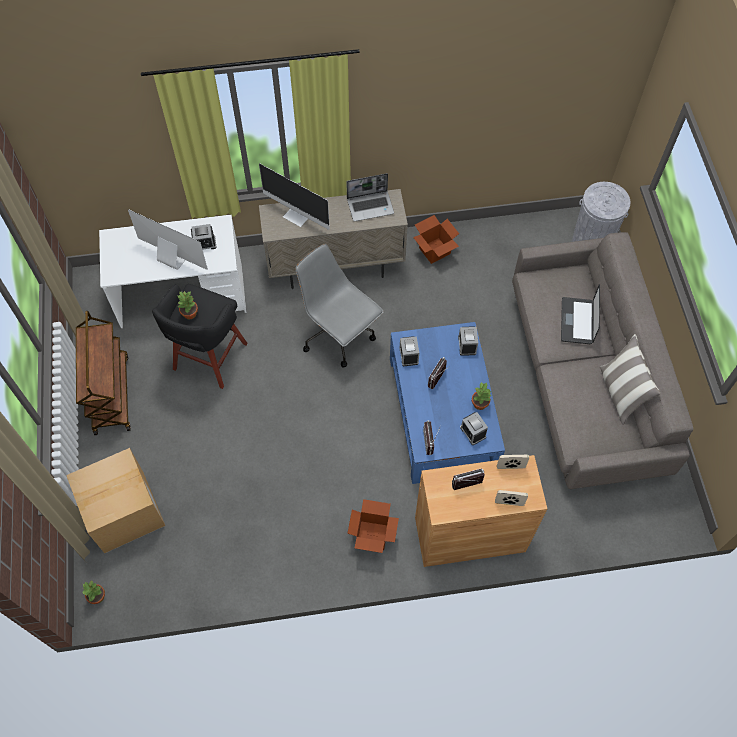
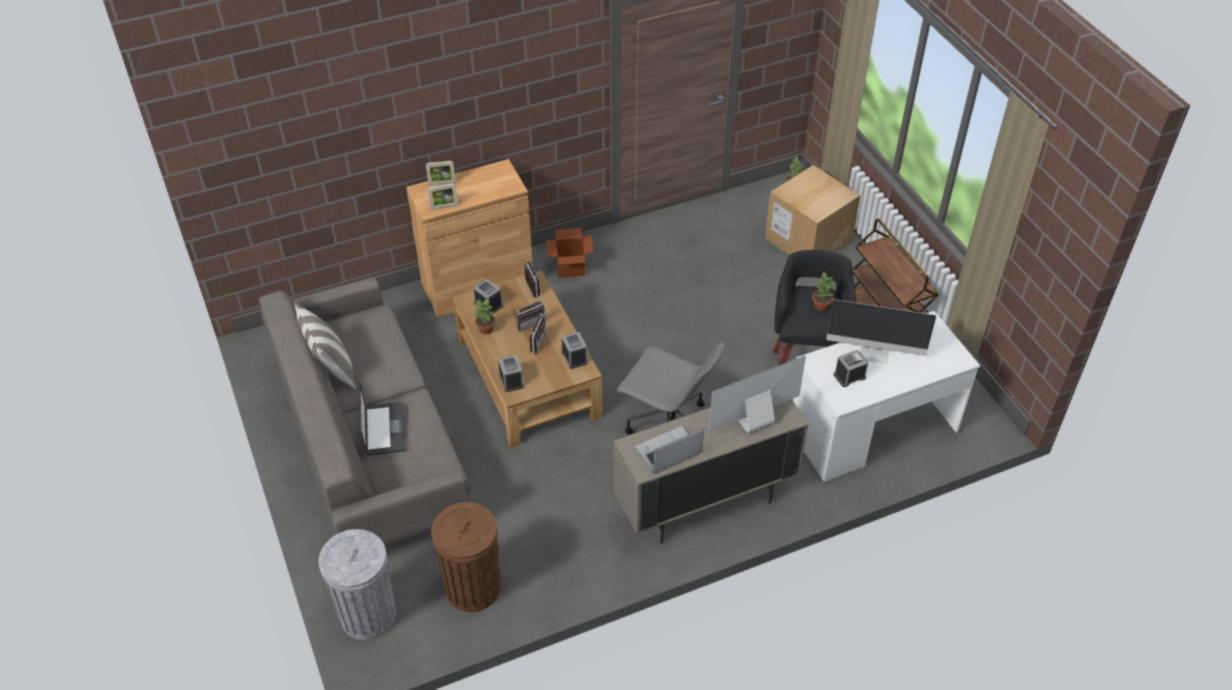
camera: 165 degrees right, 15 degrees down
monitor [259,163,330,230] -> monitor turned 45 degrees counterclockwise [709,356,806,433]
blue coffee table [390,322,505,484] -> brown coffee table [453,270,603,448]
cardboard box [413,215,459,264] -> none
radio [452,468,485,490] -> radio moved to [516,295,545,331]
none -> brown trash can [431,502,501,612]

